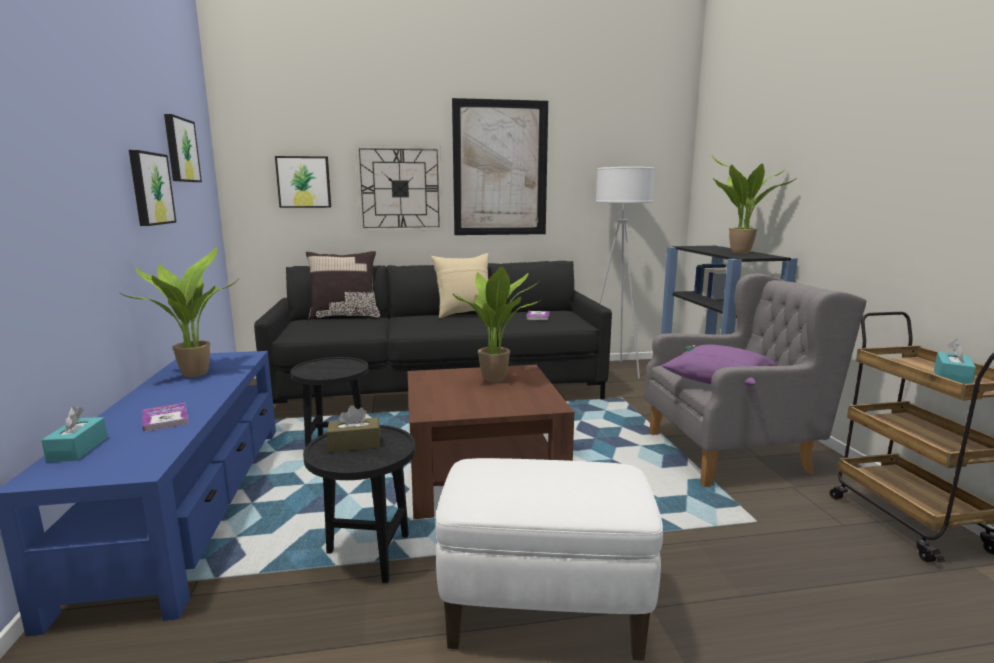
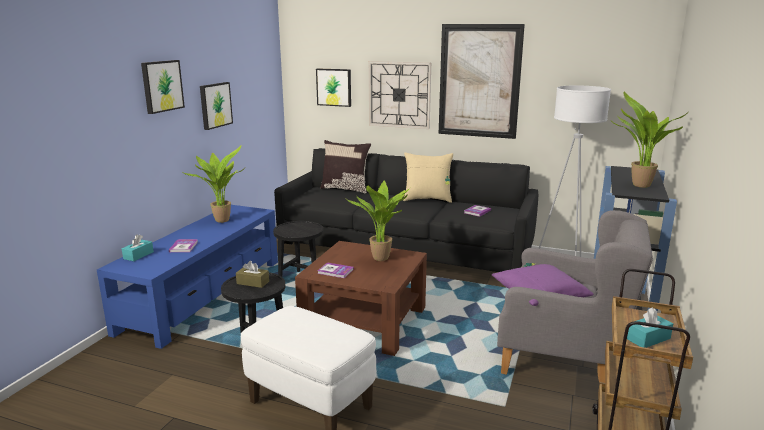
camera: 30 degrees right, 5 degrees up
picture [164,114,202,182] -> picture moved to [141,60,185,114]
none -> book [318,263,354,278]

